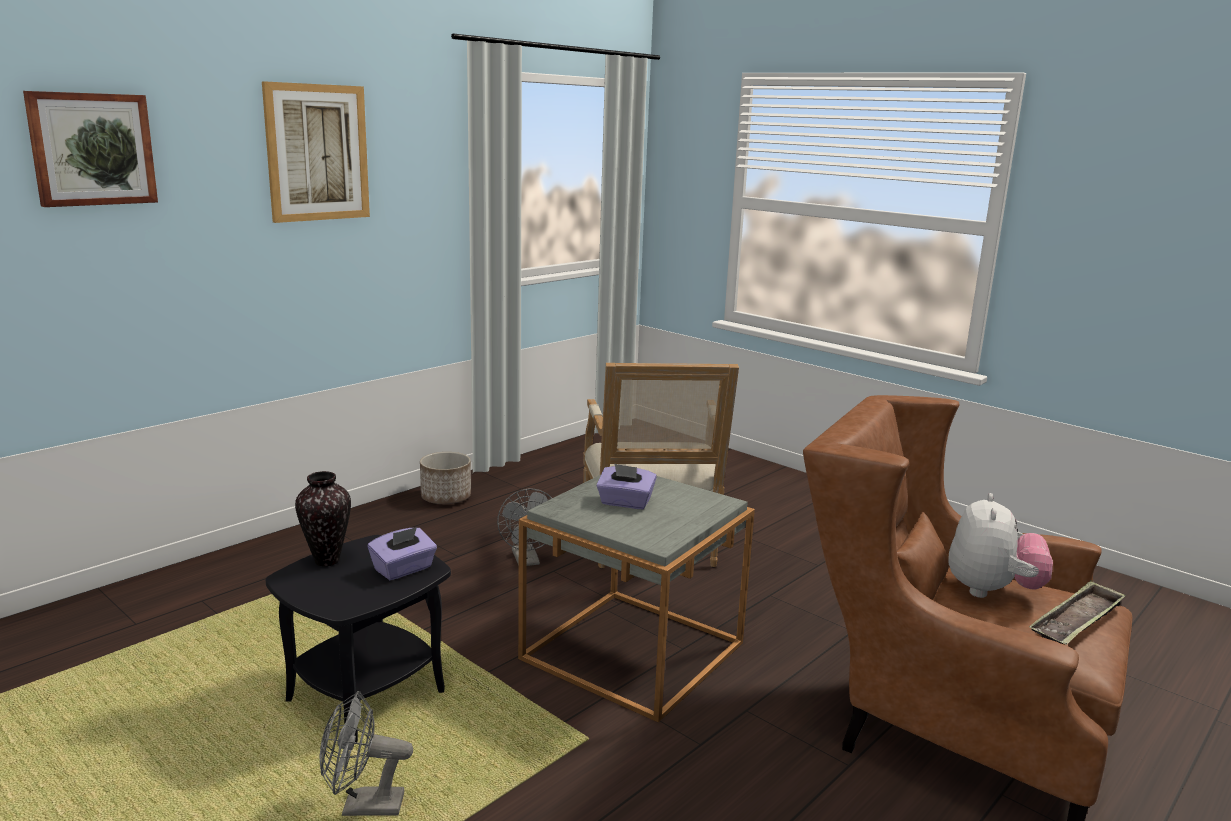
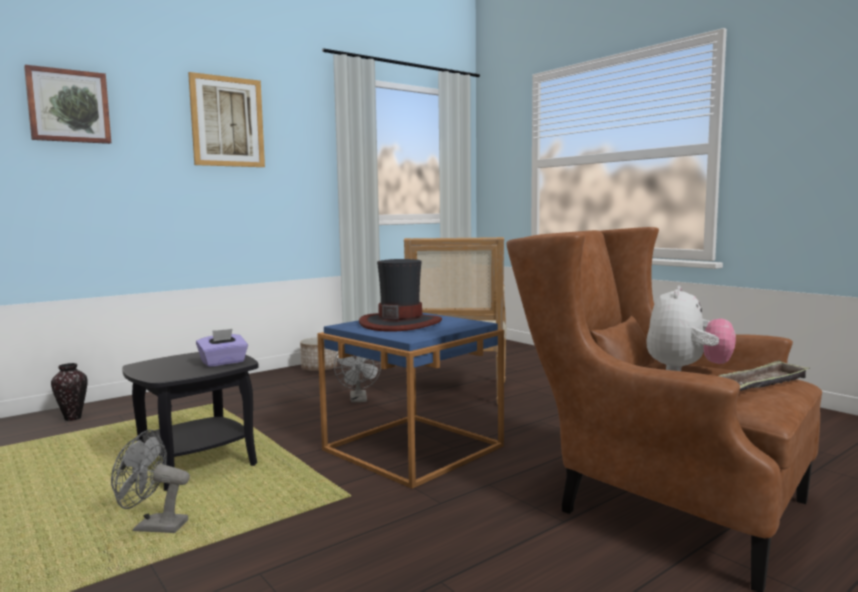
camera: 10 degrees right, 10 degrees down
vase [295,471,351,566] -> vase moved to [51,363,88,421]
grey side table [518,475,755,722] -> blue side table [317,313,504,489]
purple tissue box [596,463,657,509] -> hat [359,259,442,332]

